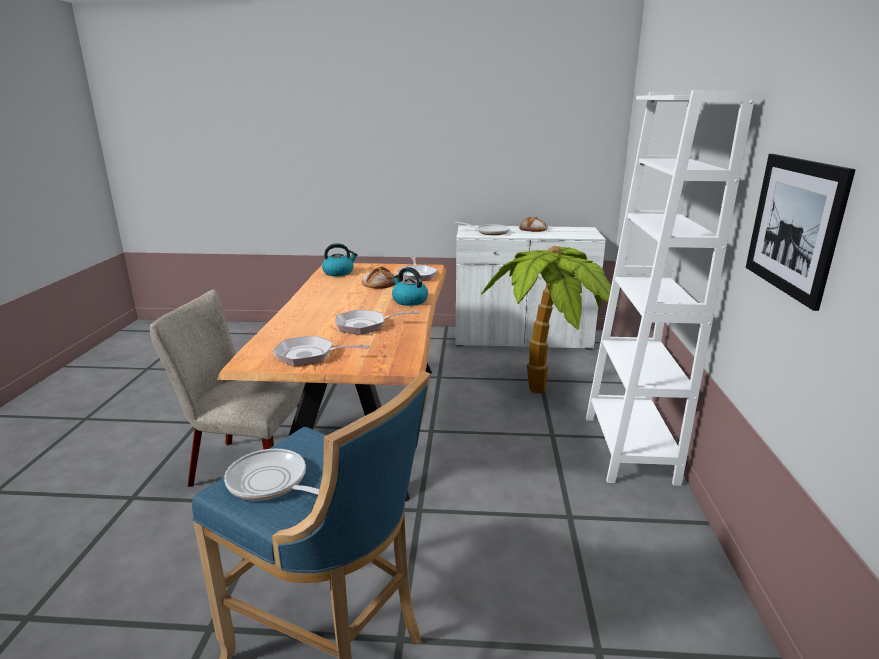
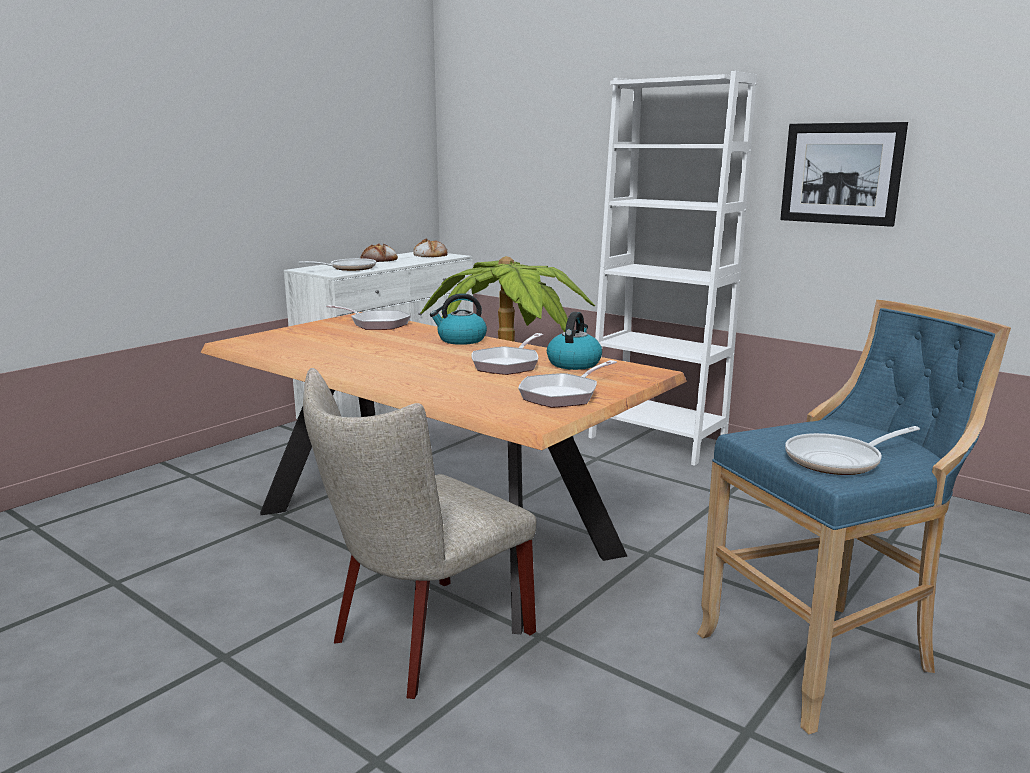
camera: 55 degrees left, 5 degrees down
kettle [322,243,358,276] -> kettle moved to [547,312,602,370]
bread [362,267,395,288] -> bread moved to [413,239,448,257]

